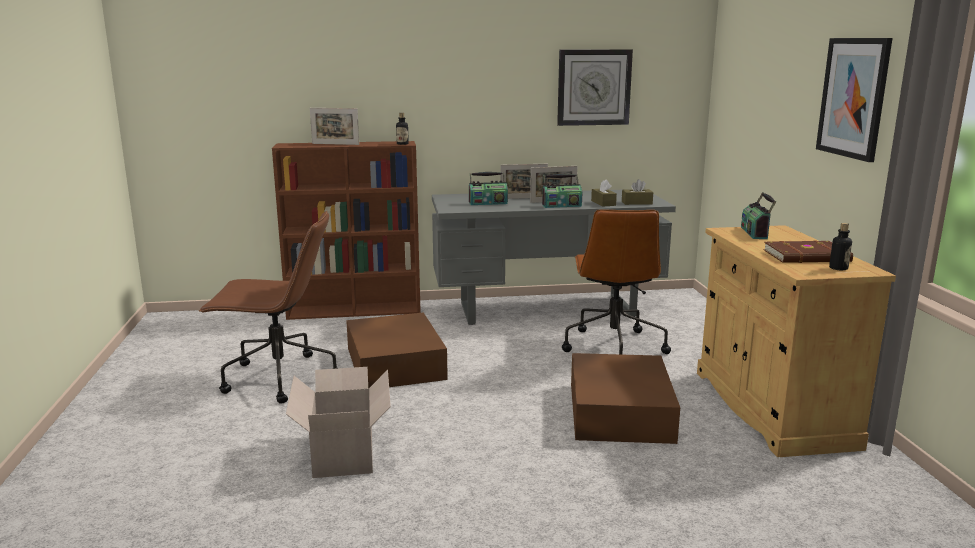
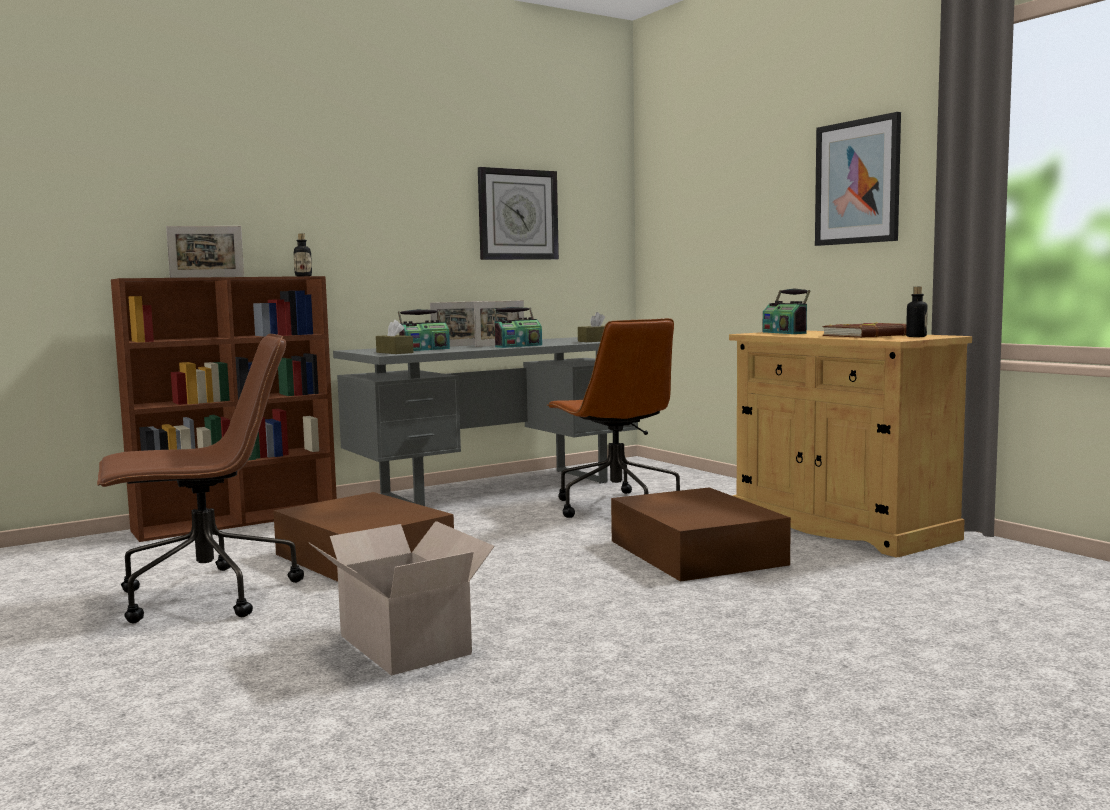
camera: 25 degrees left, 10 degrees down
brown tissue box [591,179,617,207] -> brown tissue box moved to [376,320,413,354]

